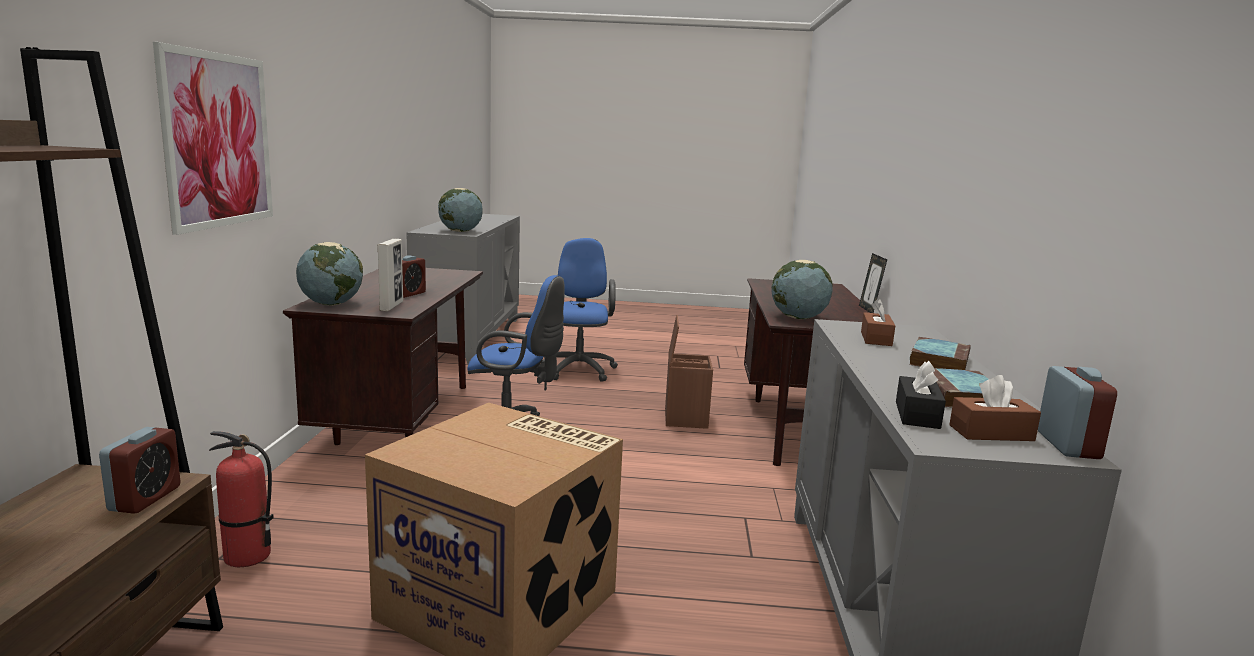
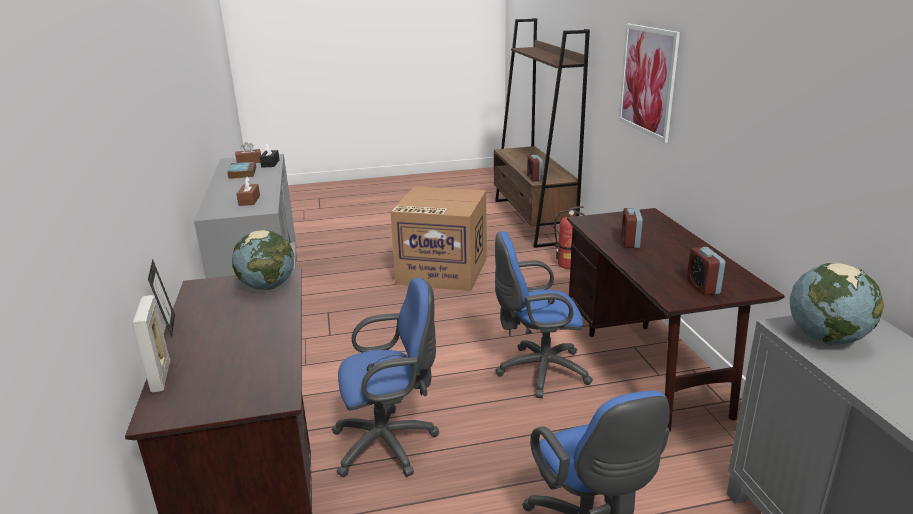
camera: 165 degrees right, 10 degrees up
globe [296,242,363,306] -> none
picture frame [377,239,403,311] -> picture frame moved to [132,295,171,392]
brown storage box [665,315,713,429] -> blue office chair [331,278,439,477]
book [909,337,971,370] -> none
alarm clock [1038,366,1117,459] -> alarm clock moved to [687,247,725,296]

